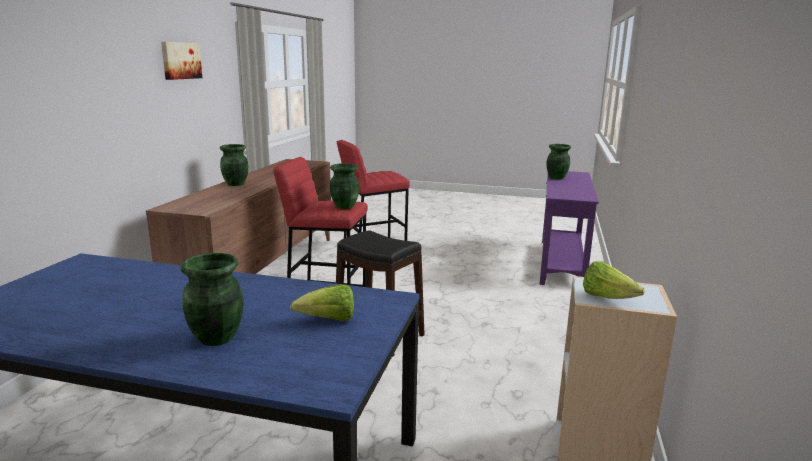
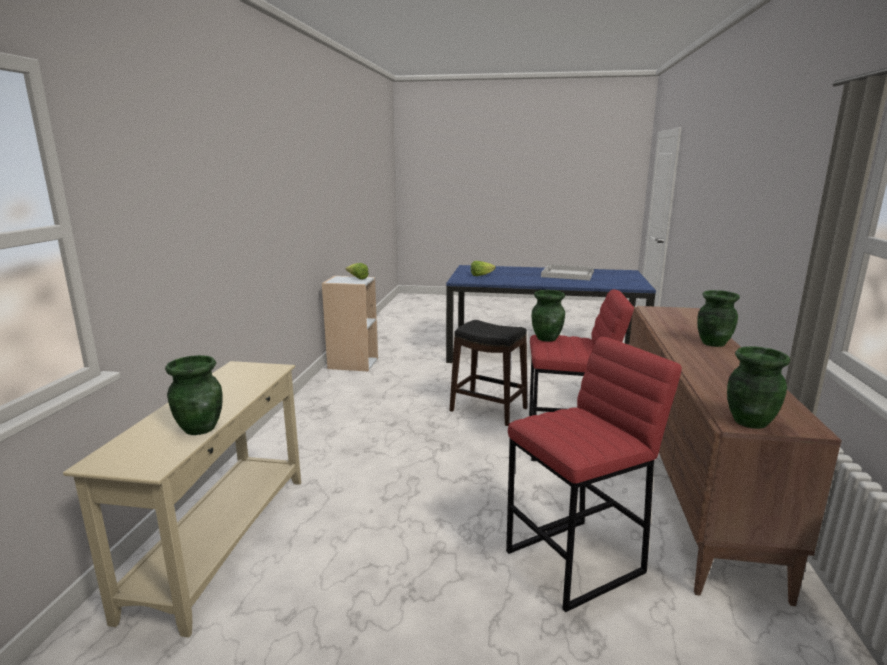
camera: 175 degrees right, 0 degrees up
picture [161,42,202,80] -> none
green vase [181,253,244,346] -> green vase moved to [727,346,790,429]
purple console table [540,171,599,285] -> beige console table [63,361,301,638]
none -> white tray [541,264,594,280]

